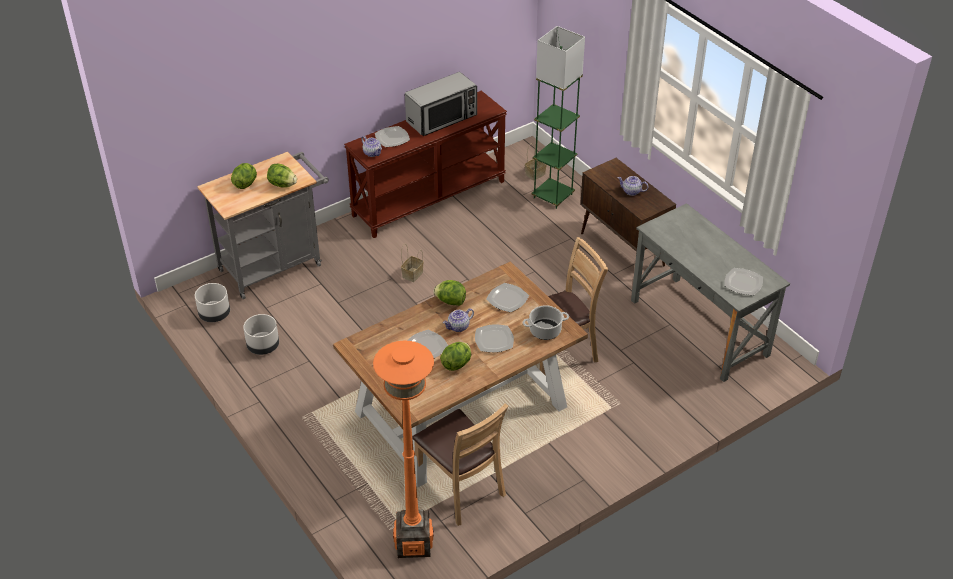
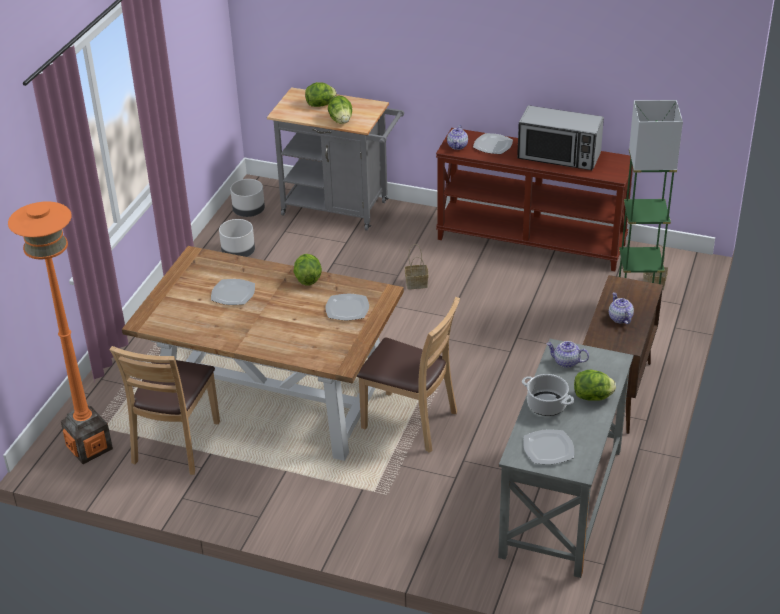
camera: 55 degrees right, 5 degrees down
lettuce [440,342,471,371] -> lettuce moved to [574,370,616,401]
teapot [443,308,474,332] -> teapot moved to [547,341,589,368]
plate [475,324,514,352] -> none
cooking pot [523,305,569,340] -> cooking pot moved to [522,374,574,416]

